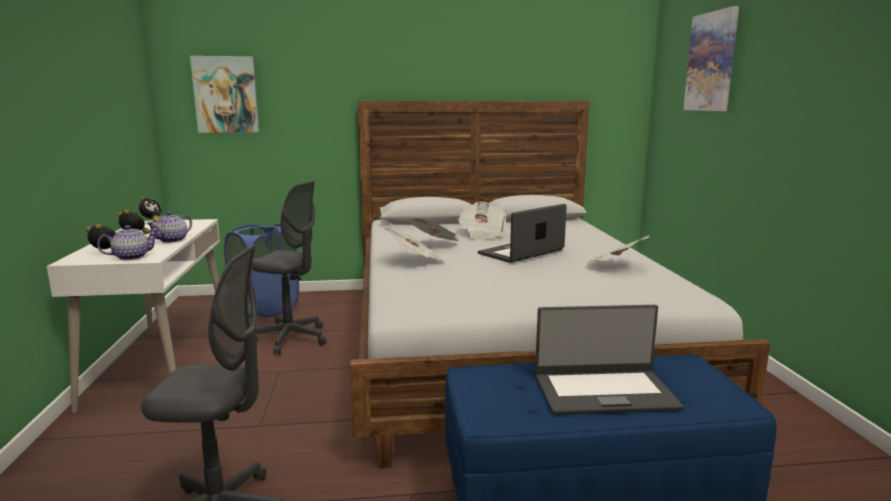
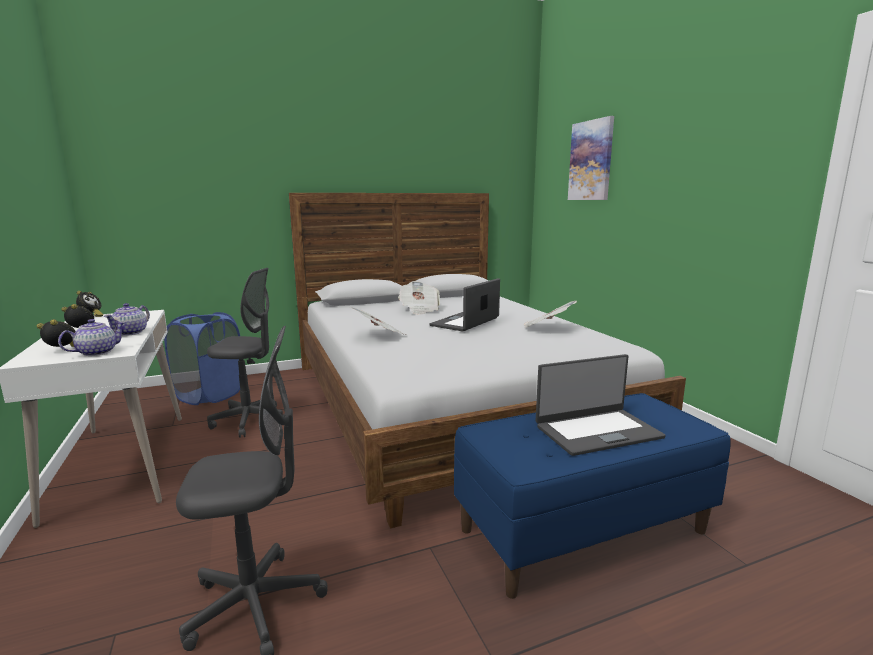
camera: 15 degrees left, 0 degrees up
picture [190,56,259,133] -> none
newspaper [406,219,458,241] -> none

